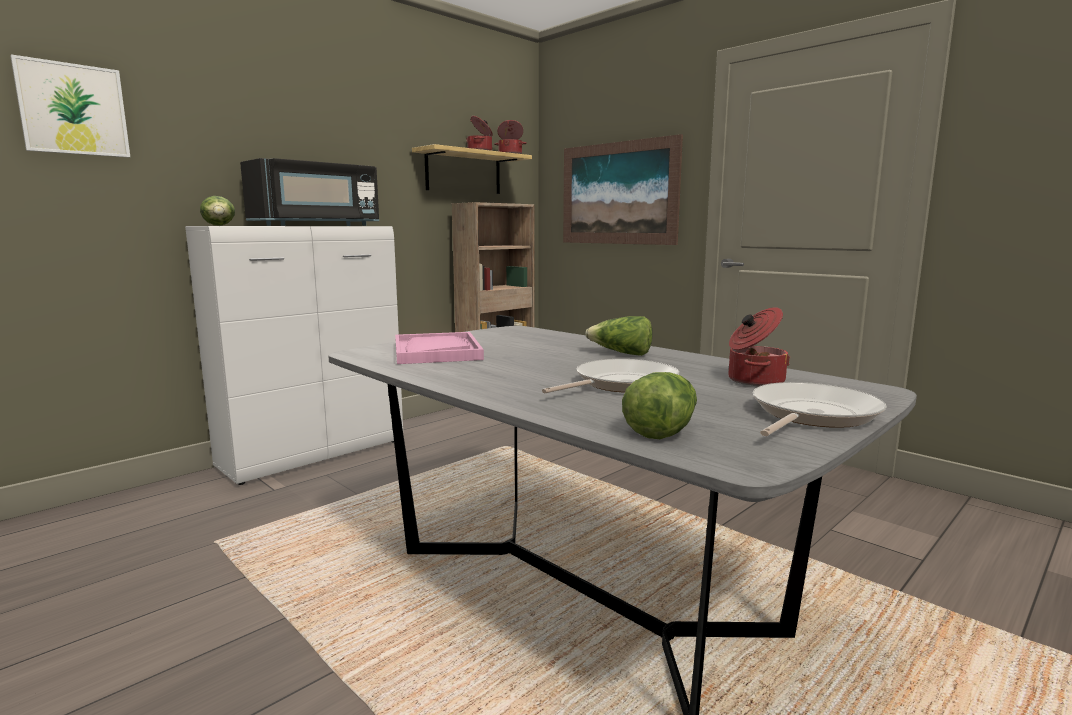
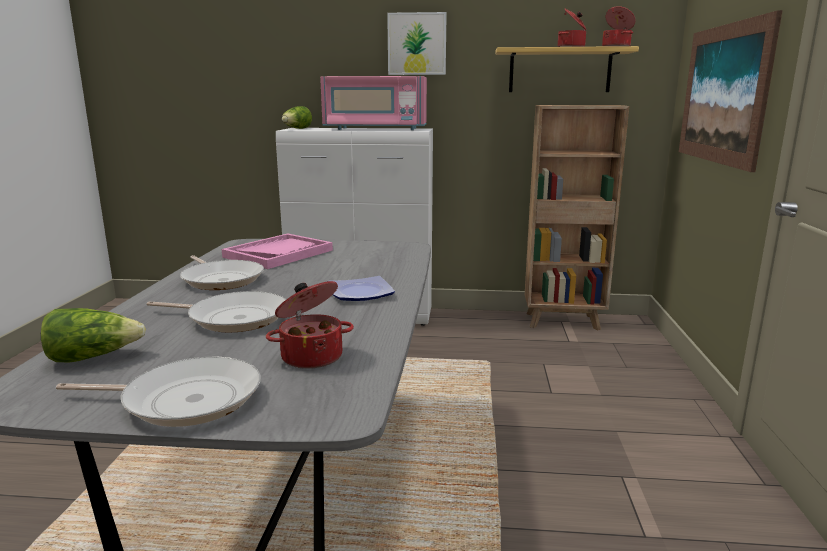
camera: 50 degrees right, 5 degrees up
picture [10,54,130,158] -> picture moved to [387,12,447,75]
black microwave [240,158,379,226] -> pink microwave [320,76,427,130]
lettuce [585,316,653,356] -> plate [331,276,395,301]
none -> frying pan [180,255,264,290]

